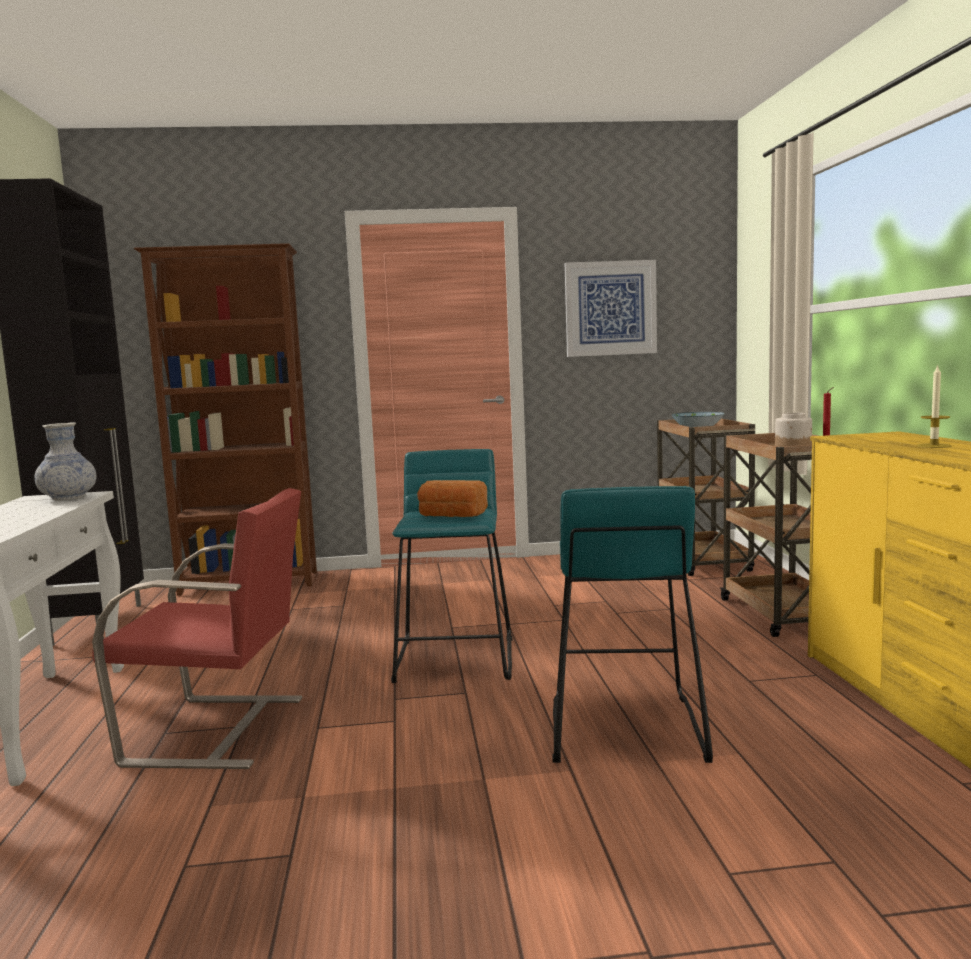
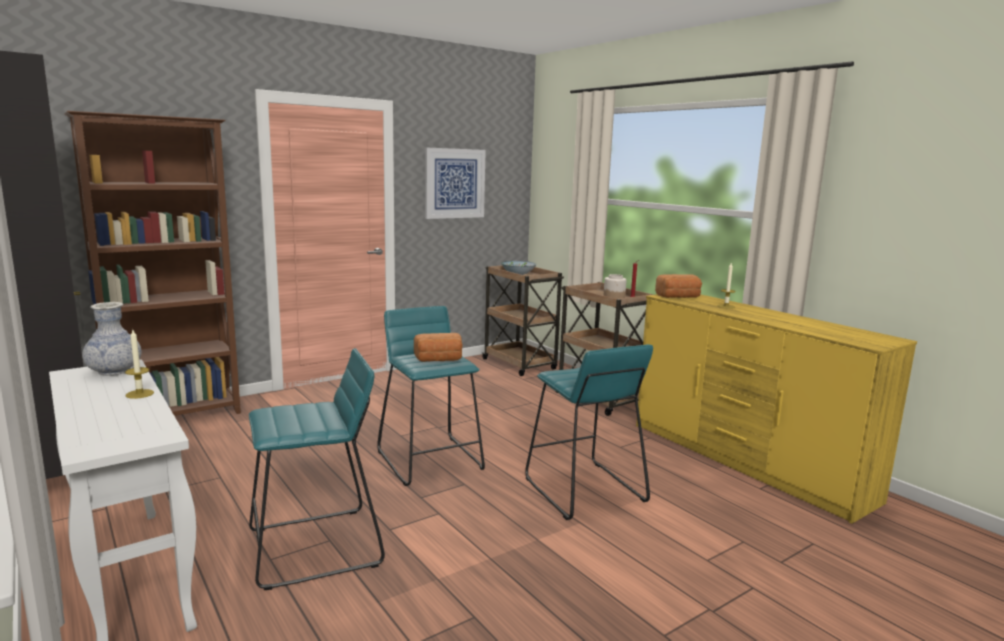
camera: 30 degrees left, 5 degrees up
red chair [92,488,302,769] -> turquoise stool [249,348,385,590]
none -> candle [125,330,154,399]
none -> bread [655,274,702,298]

